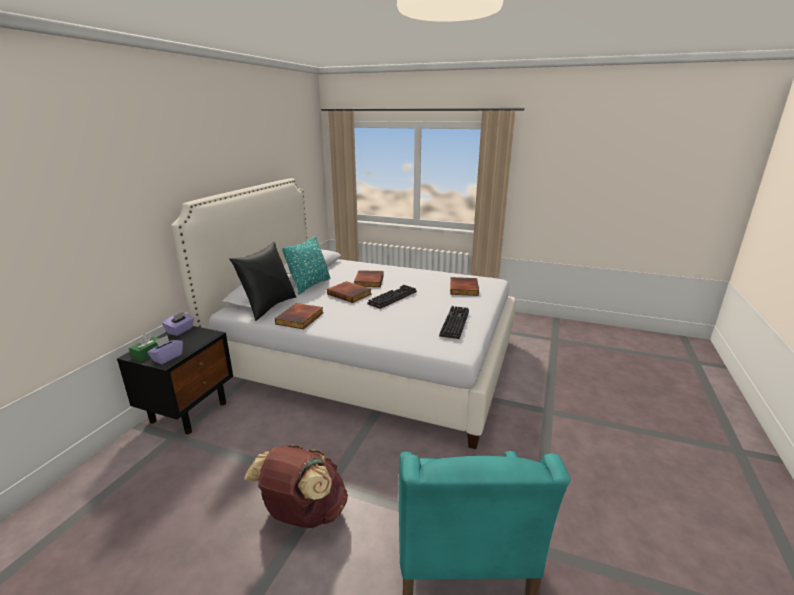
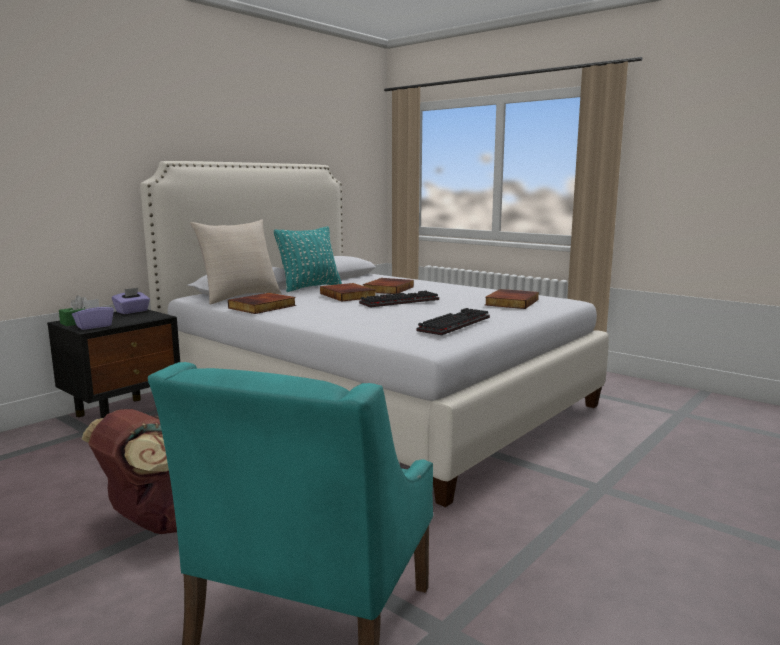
camera: 20 degrees right, 10 degrees down
black pillow [229,242,296,321] -> beige pillow [190,219,281,304]

